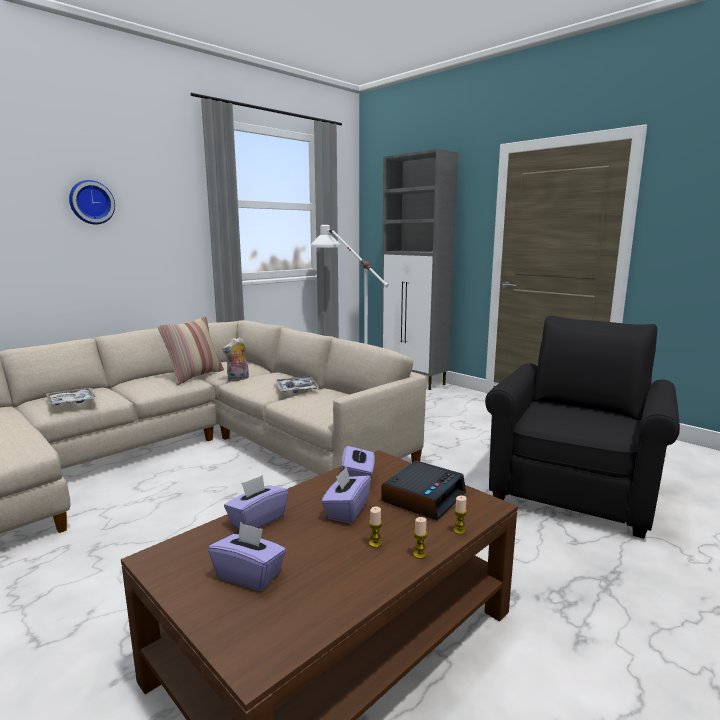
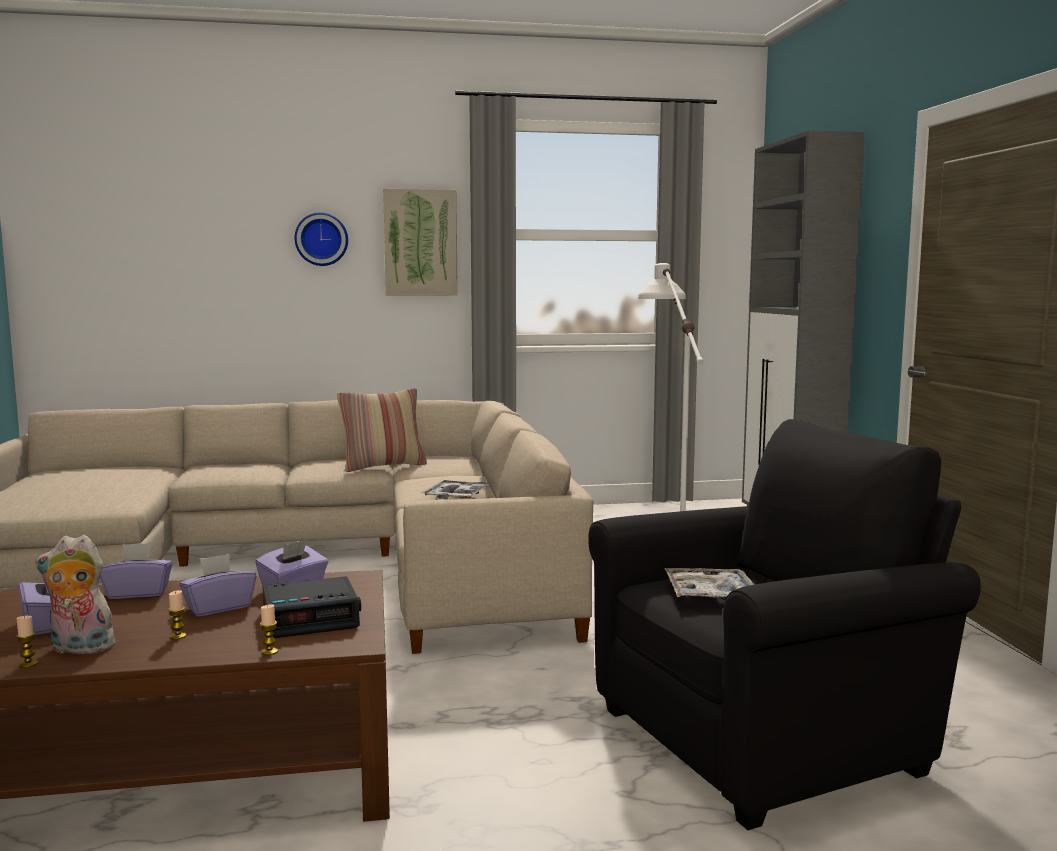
camera: 35 degrees right, 5 degrees down
tray [46,388,98,406] -> tray moved to [664,568,754,600]
plush toy [222,337,249,381] -> plush toy moved to [35,535,116,657]
candle [413,517,428,559] -> candle moved to [16,616,38,668]
none -> picture [383,188,458,296]

